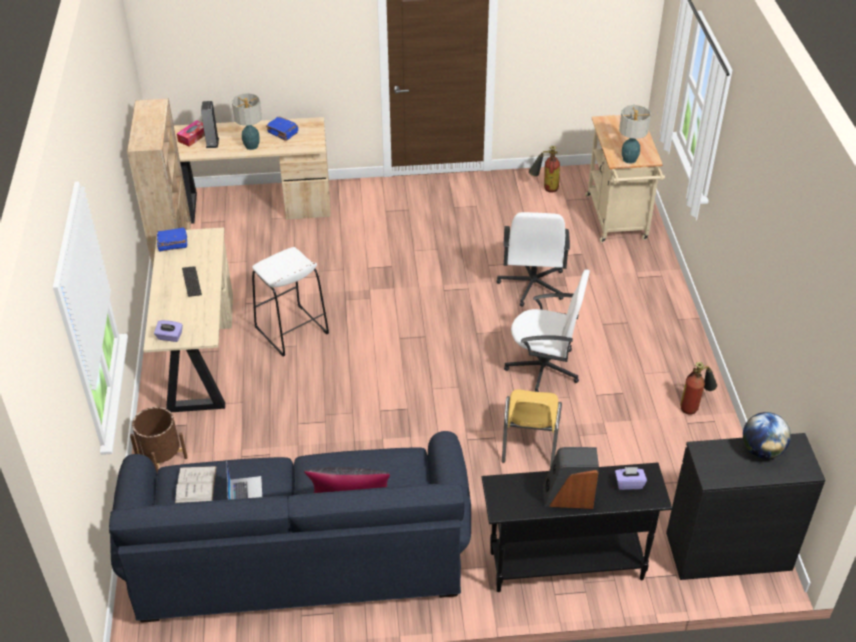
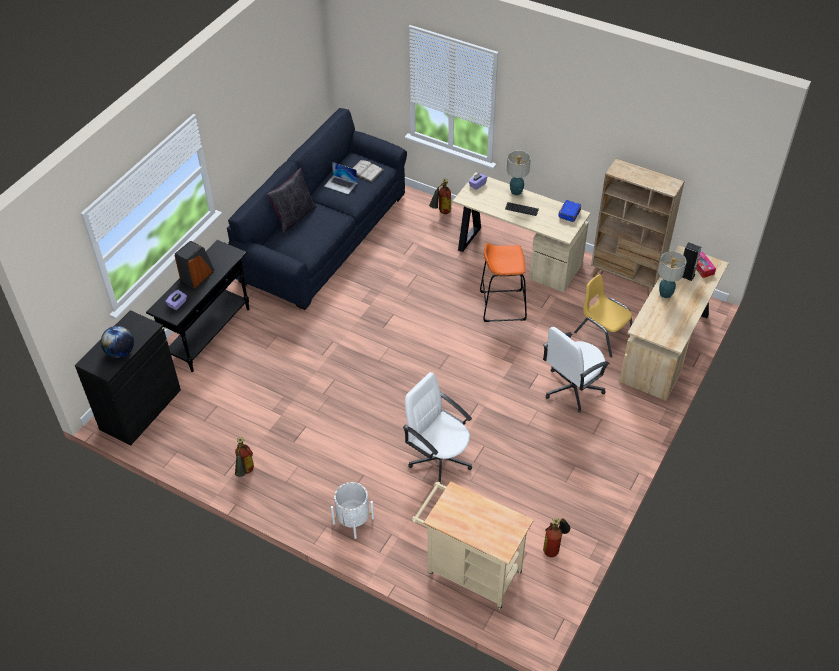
camera: 125 degrees right, 5 degrees up
brown planter [130,407,188,473] -> fire extinguisher [429,178,451,214]
white stool [252,247,329,357] -> orange stool [480,243,527,322]
blue book [266,116,298,141] -> none
yellow chair [502,389,562,468] -> yellow chair moved to [574,274,633,357]
white office chair [504,269,590,392] -> white office chair moved to [543,327,610,413]
table lamp [619,105,651,164] -> table lamp moved to [507,151,531,195]
none -> white planter [331,482,374,539]

